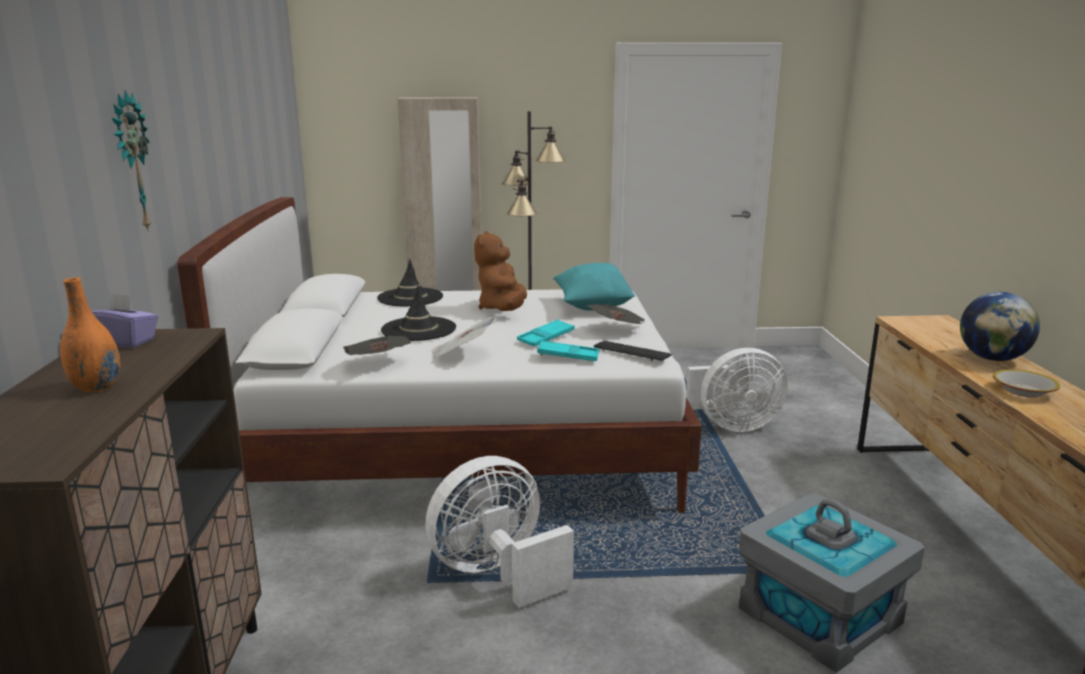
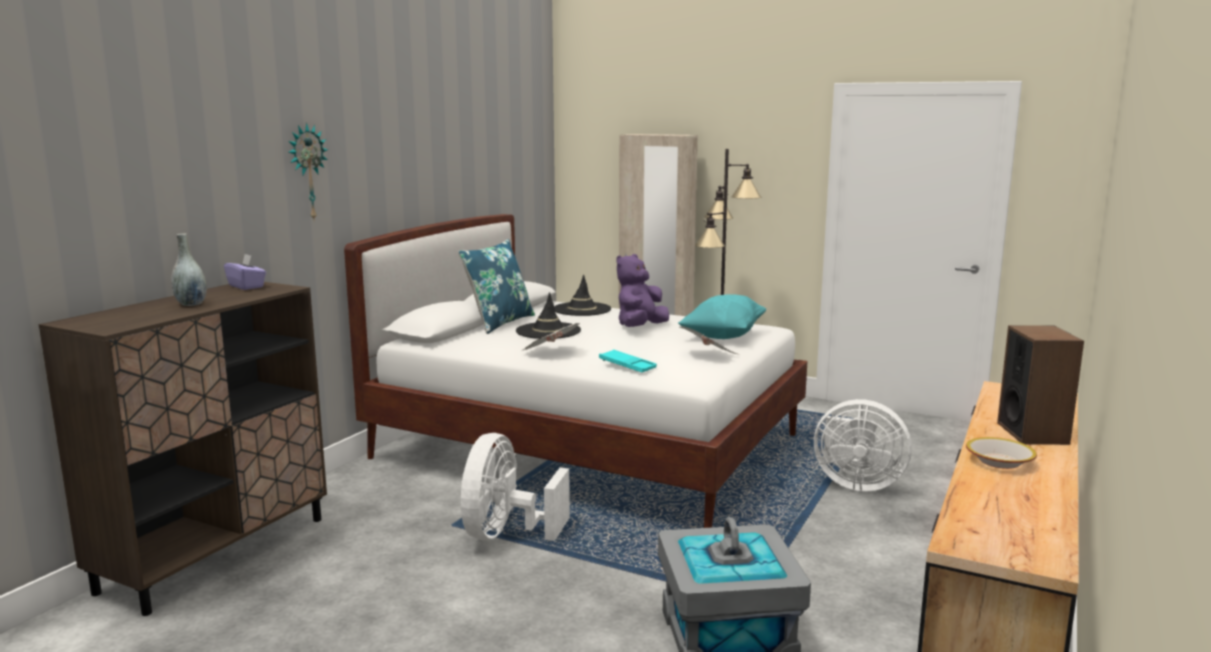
camera: 30 degrees right, 5 degrees down
orange vase [60,277,121,392] -> grey vase [171,233,207,306]
newspaper [343,336,411,355] -> none
white fan [426,456,574,608] -> white fan turned 75 degrees counterclockwise [461,433,570,541]
brown plush toy [474,231,527,311] -> purple plush toy [616,254,669,327]
turquoise tray [517,320,575,346] -> none
keyboard [594,341,672,361] -> none
globe [960,292,1040,361] -> speaker [997,325,1084,445]
none -> blue pillow [458,239,535,334]

